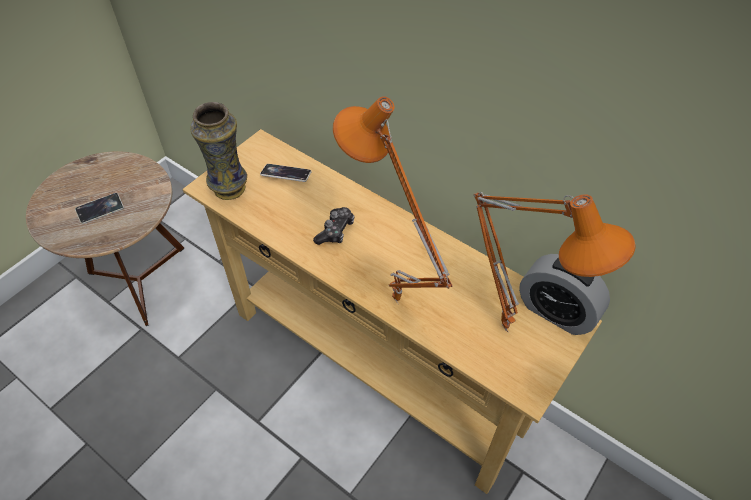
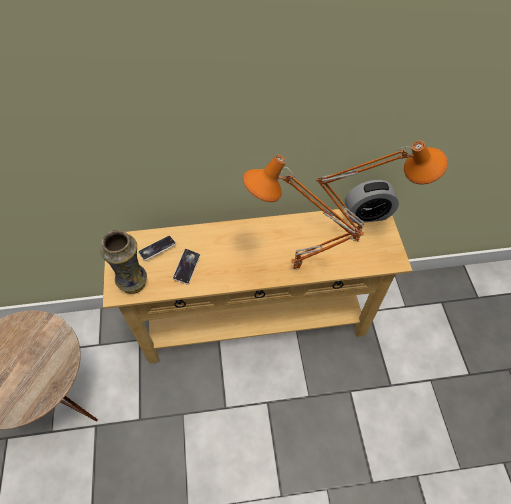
camera: 45 degrees left, 5 degrees up
phone [75,193,124,224] -> phone moved to [172,249,200,285]
game controller [313,207,355,245] -> none

